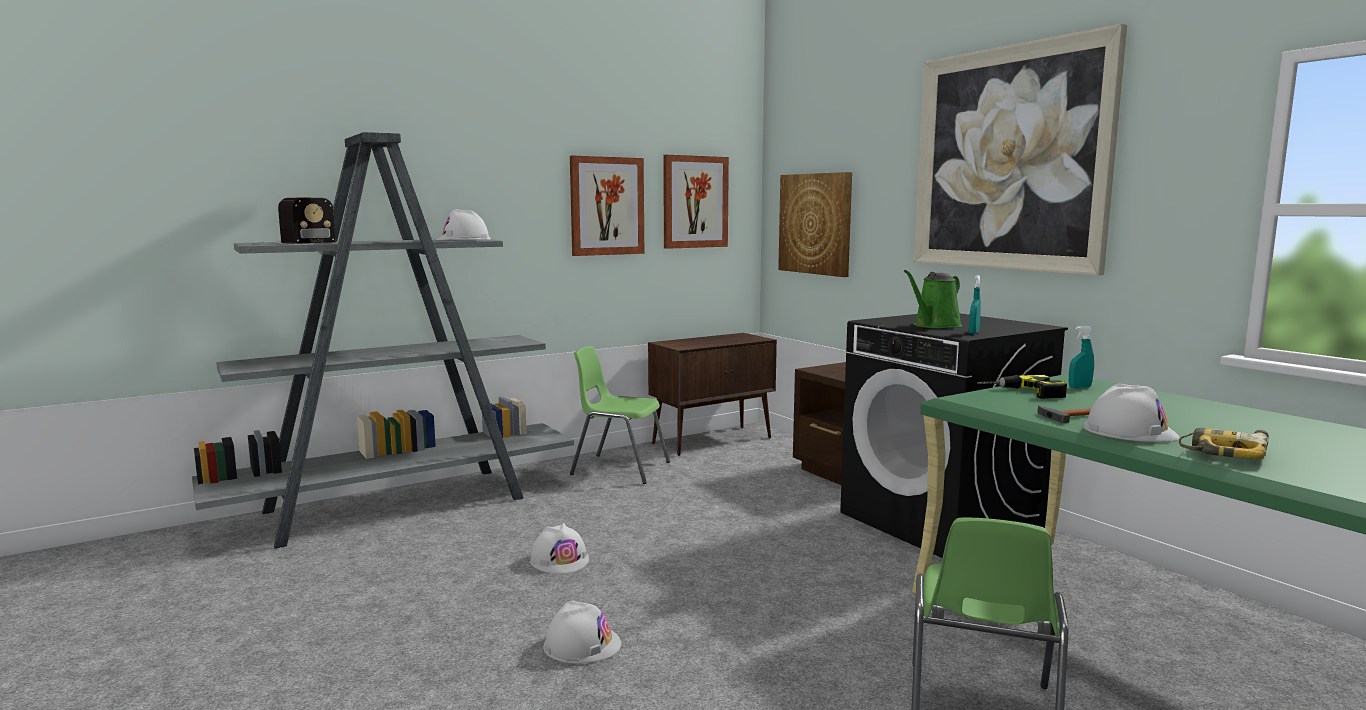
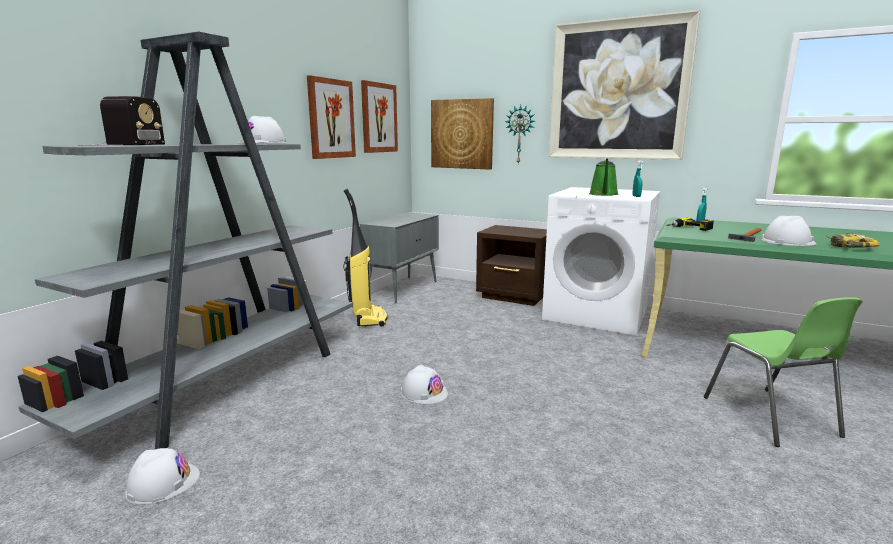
camera: 30 degrees left, 5 degrees up
white hard hat [543,600,621,664] -> white hard hat moved to [125,448,200,505]
green chair [570,346,670,484] -> vacuum cleaner [344,189,388,327]
brown cabinet [648,333,777,456] -> grey cabinet [360,213,439,303]
black washing machine [840,313,1068,558] -> white washing machine [542,187,660,336]
none -> wall clock [505,105,535,165]

